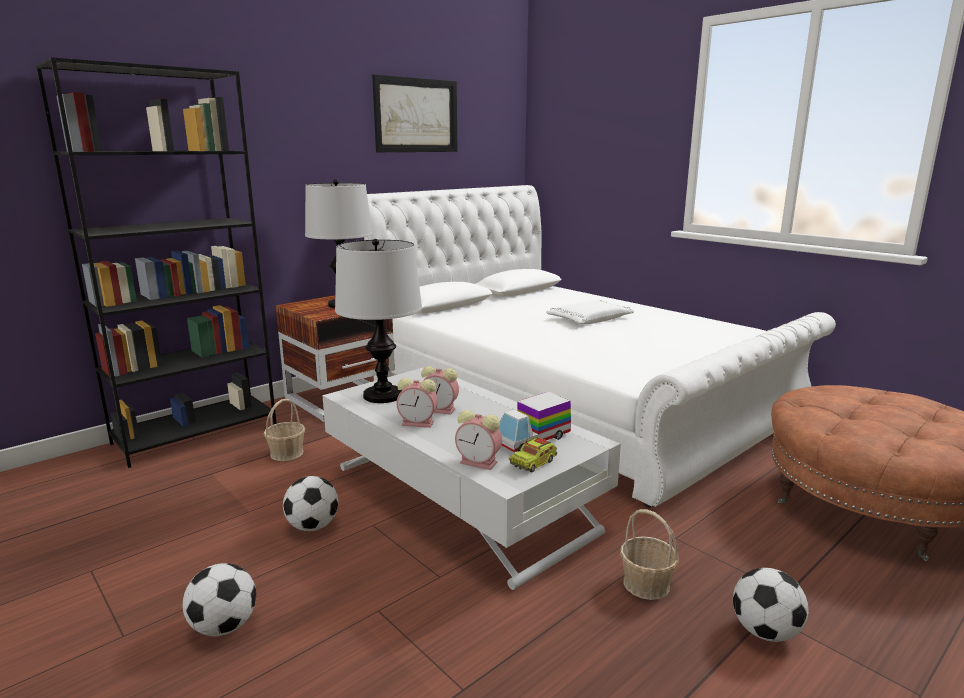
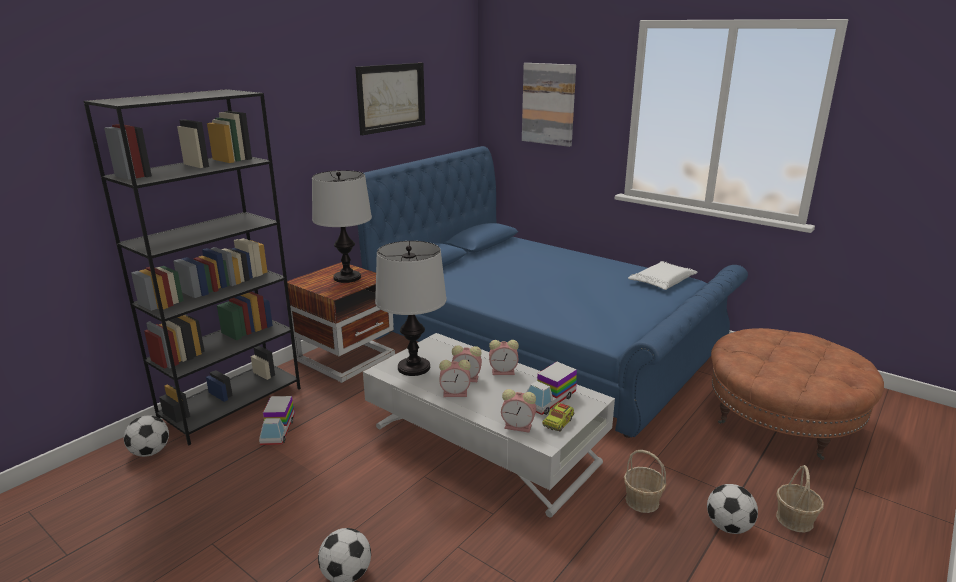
camera: 10 degrees left, 5 degrees up
basket [264,399,305,461] -> basket moved to [776,465,824,533]
football [283,476,338,531] -> football moved to [124,415,169,457]
white bed [364,185,836,508] -> blue bed [357,146,748,438]
white pillow [546,300,634,324] -> white pillow moved to [628,261,697,290]
none -> toy truck [259,396,295,445]
none -> alarm clock [489,340,519,375]
none -> picture [522,63,576,147]

